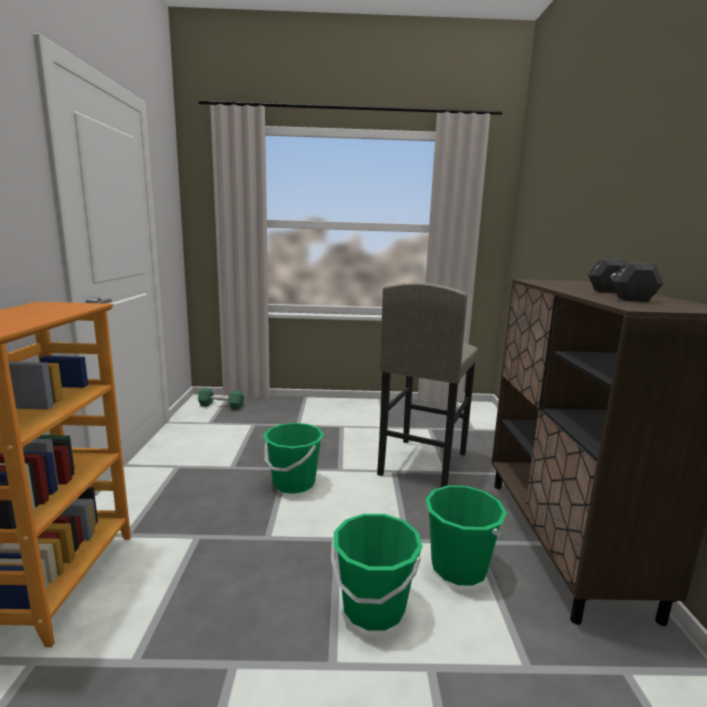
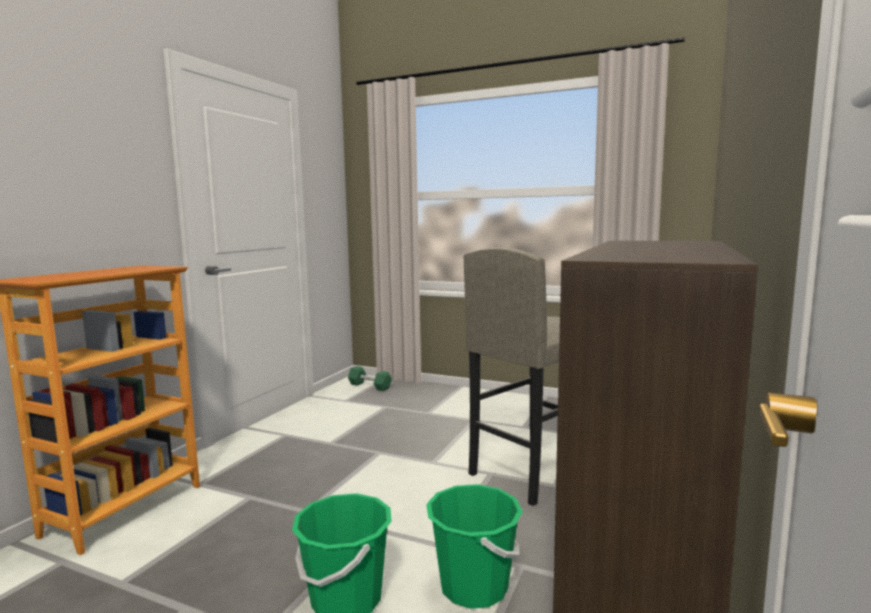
camera: 25 degrees right, 5 degrees down
green bucket [264,423,324,494] -> none
black dumbbell [588,259,664,302] -> none

